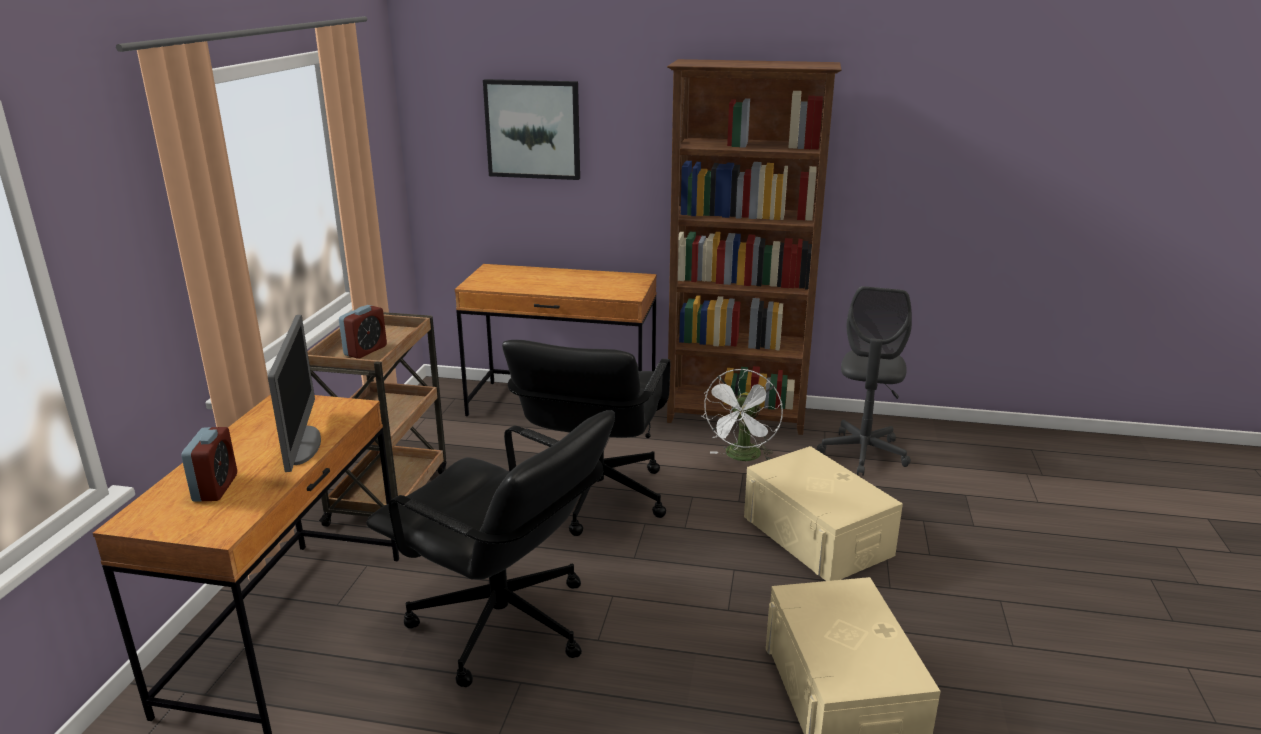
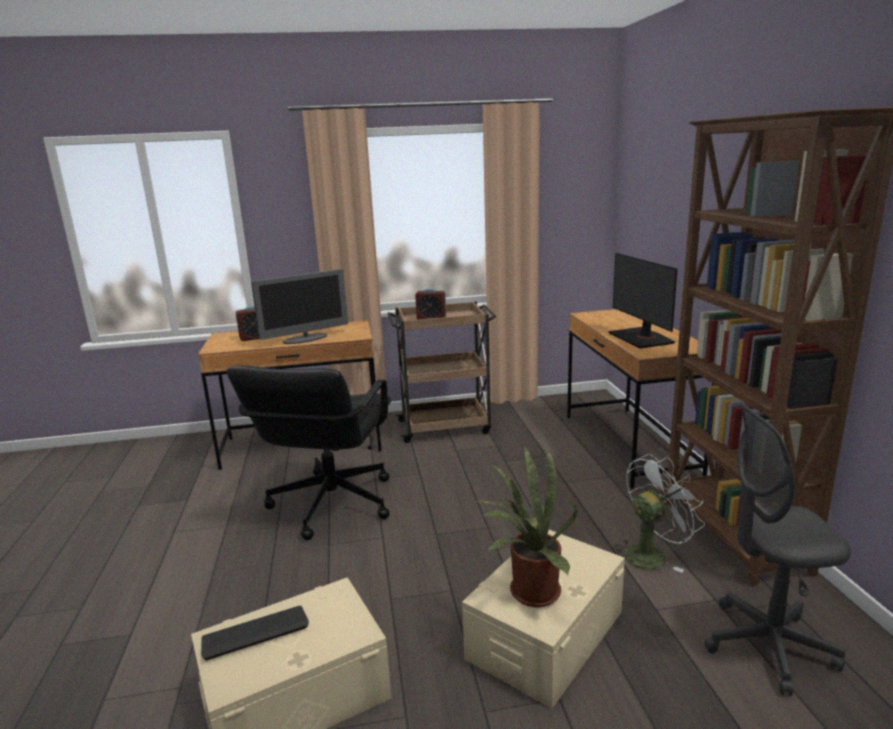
camera: 70 degrees right, 5 degrees down
picture [483,79,580,180] -> none
black office chair [502,340,670,536] -> none
white fan [701,369,783,461] -> white fan turned 150 degrees clockwise [613,454,705,572]
none -> keyboard [201,606,309,660]
none -> potted plant [475,445,578,607]
none -> monitor [608,253,678,348]

